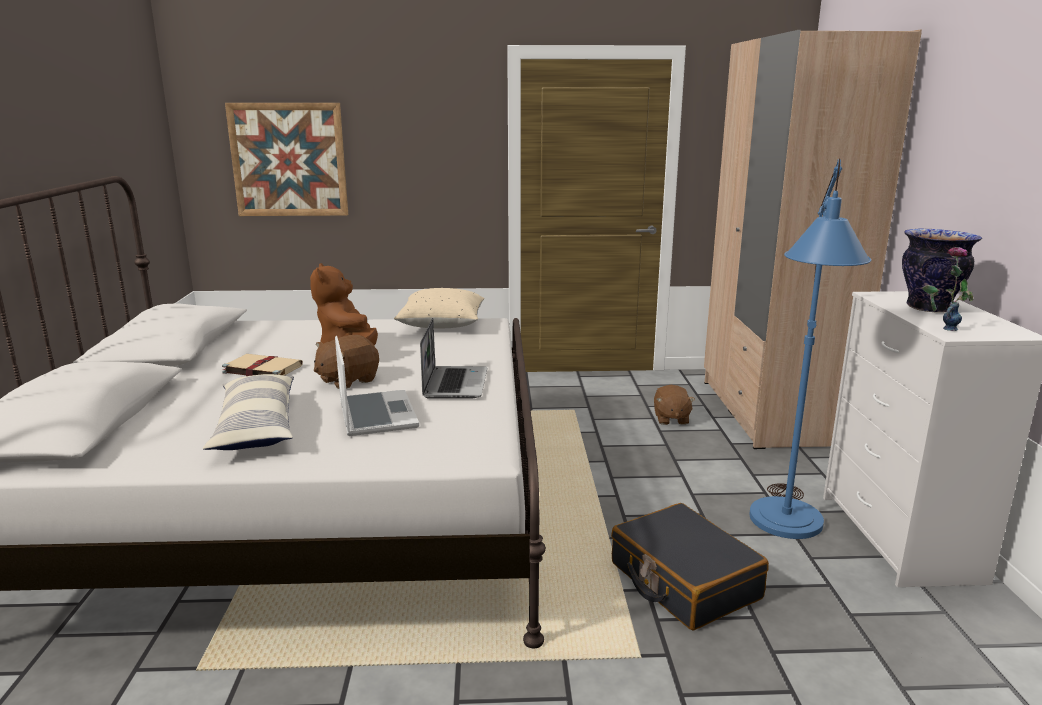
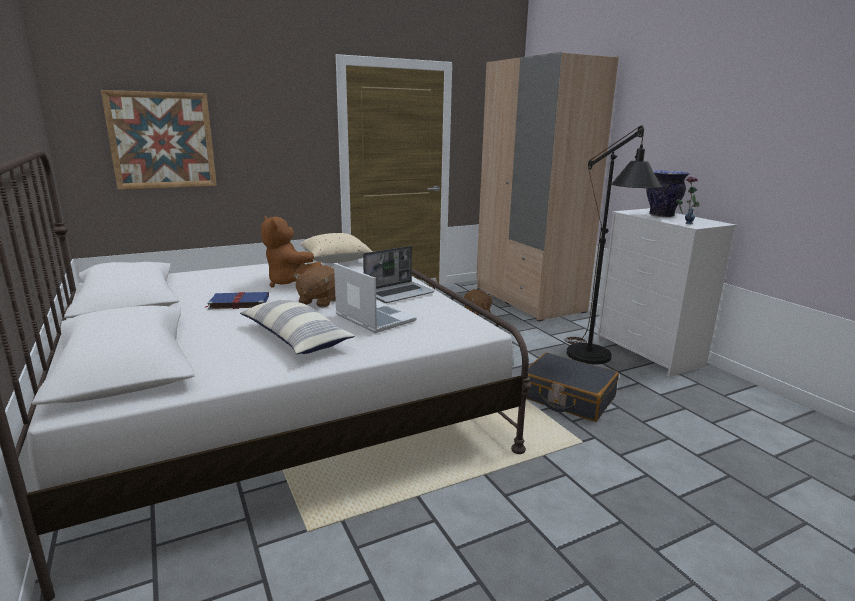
camera: 25 degrees left, 0 degrees up
beige book [222,354,303,376] -> blue book [206,292,269,310]
laptop [420,318,487,399] -> laptop turned 75 degrees clockwise [363,246,435,303]
blue floor lamp [749,158,871,539] -> black floor lamp [565,125,662,364]

